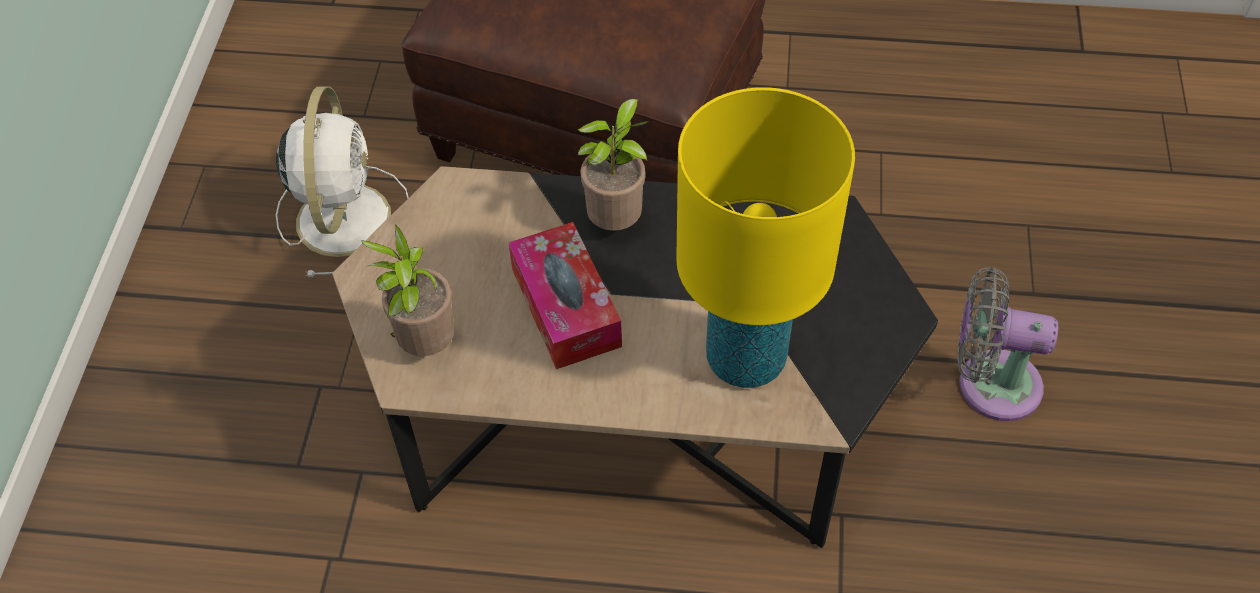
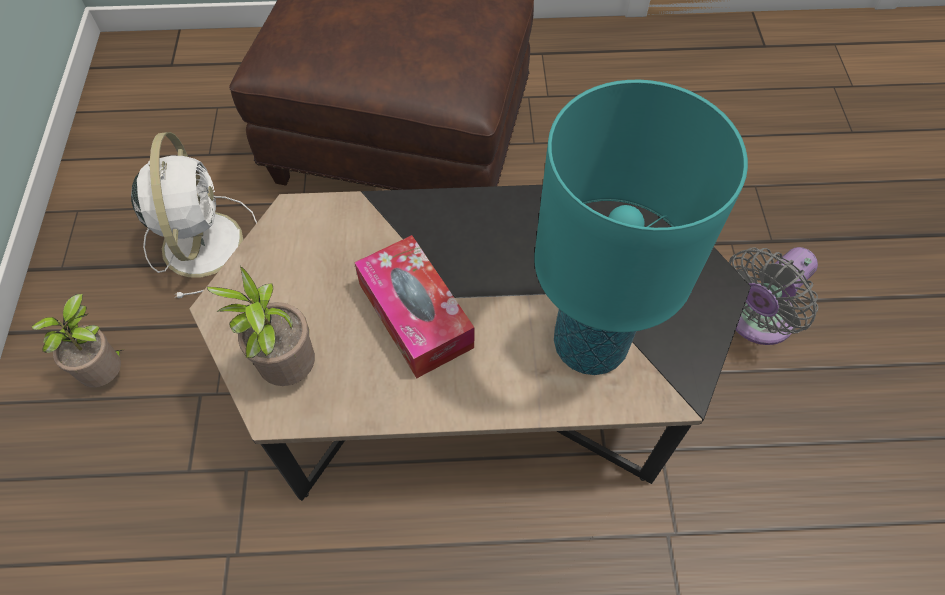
camera: 10 degrees left, 5 degrees up
potted plant [578,98,649,231] -> potted plant moved to [31,294,122,387]
yellow table lamp [676,87,855,388] -> turquoise table lamp [535,80,748,375]
grey fan [957,267,1058,421] -> grey fan turned 45 degrees counterclockwise [729,247,818,345]

